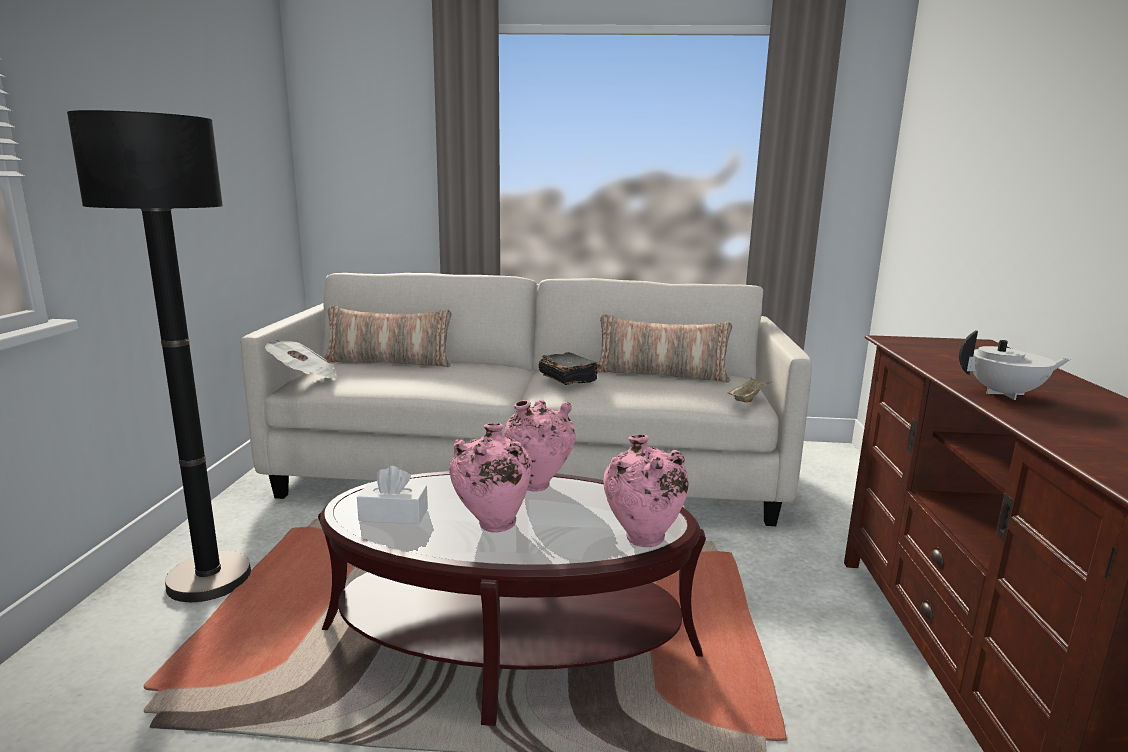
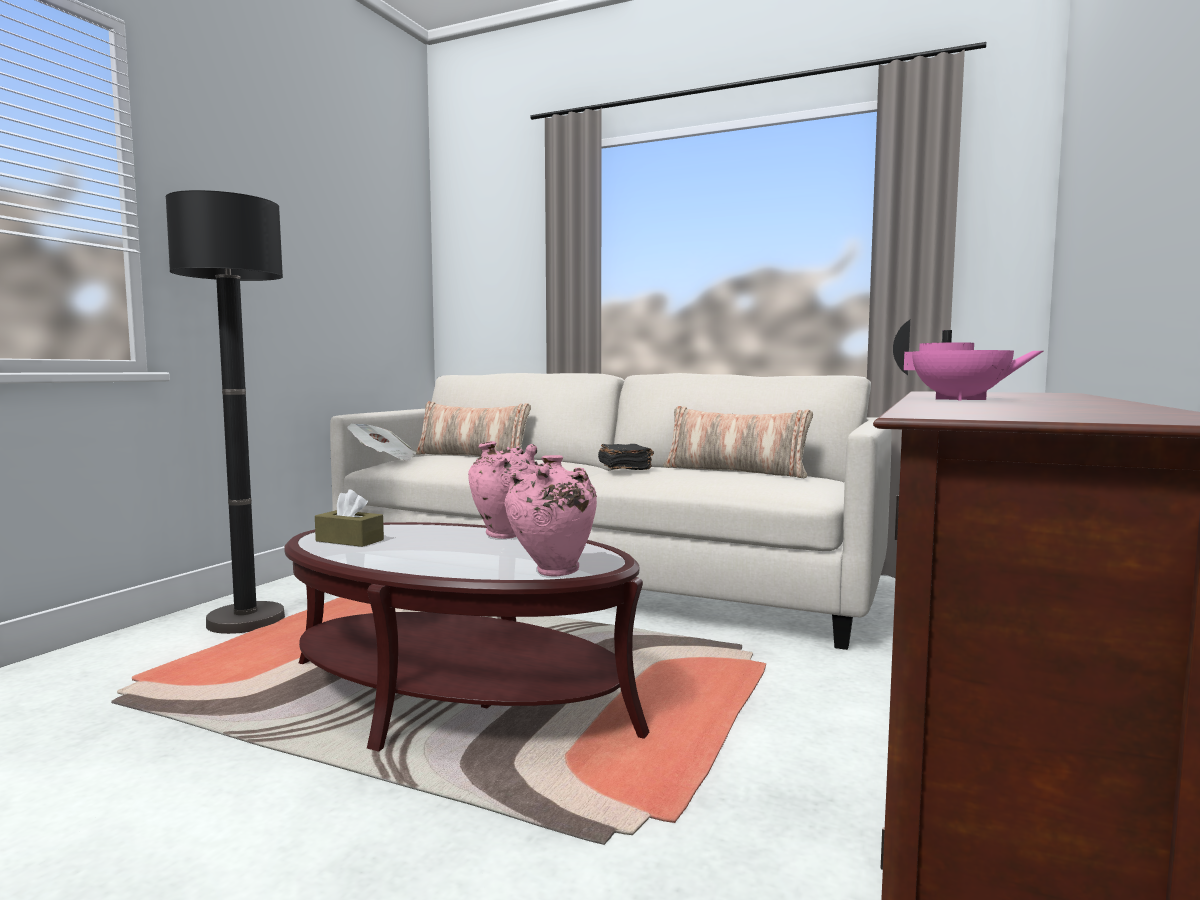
camera: 20 degrees right, 10 degrees down
white tissue box [357,466,428,524] -> brown tissue box [315,489,384,547]
pink vase [449,423,532,533] -> none
beige tray [727,377,772,402] -> none
white teapot [959,330,1071,400] -> pink teapot [893,320,1043,401]

